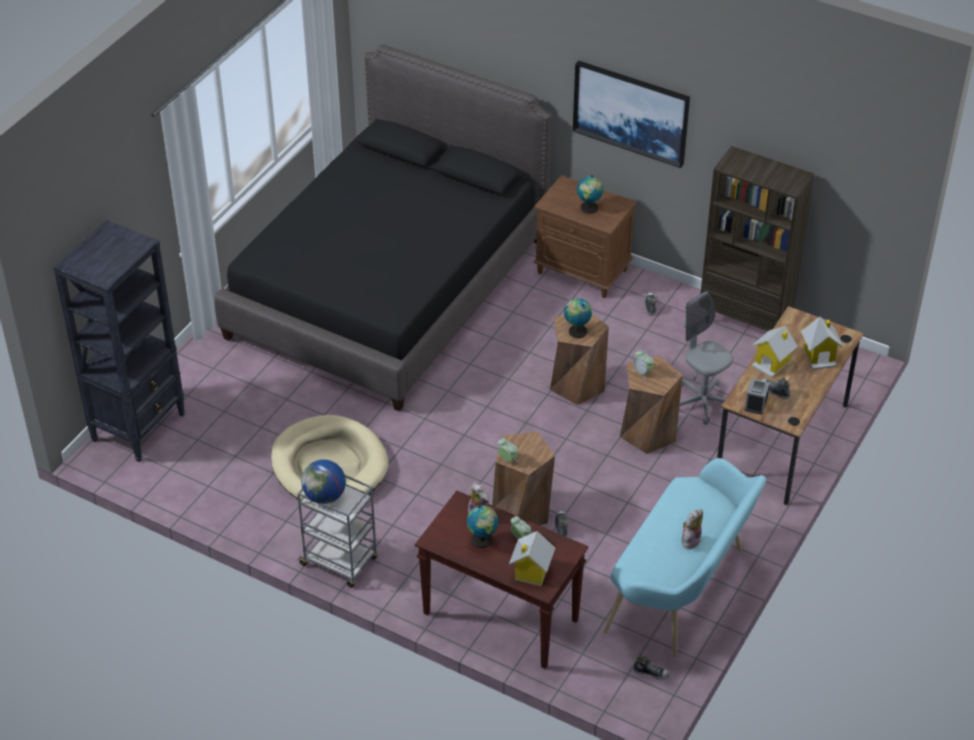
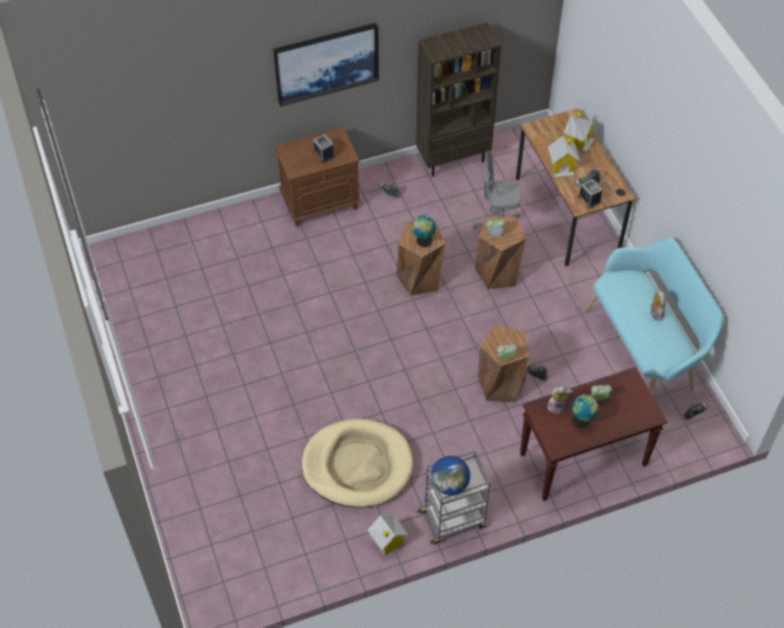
camera: 50 degrees left, 10 degrees up
black bookcase [54,220,185,462] -> none
black bed [214,45,551,411] -> none
toy house [509,531,555,586] -> toy house moved to [368,514,408,556]
globe [577,175,603,214] -> alarm clock [313,134,335,163]

